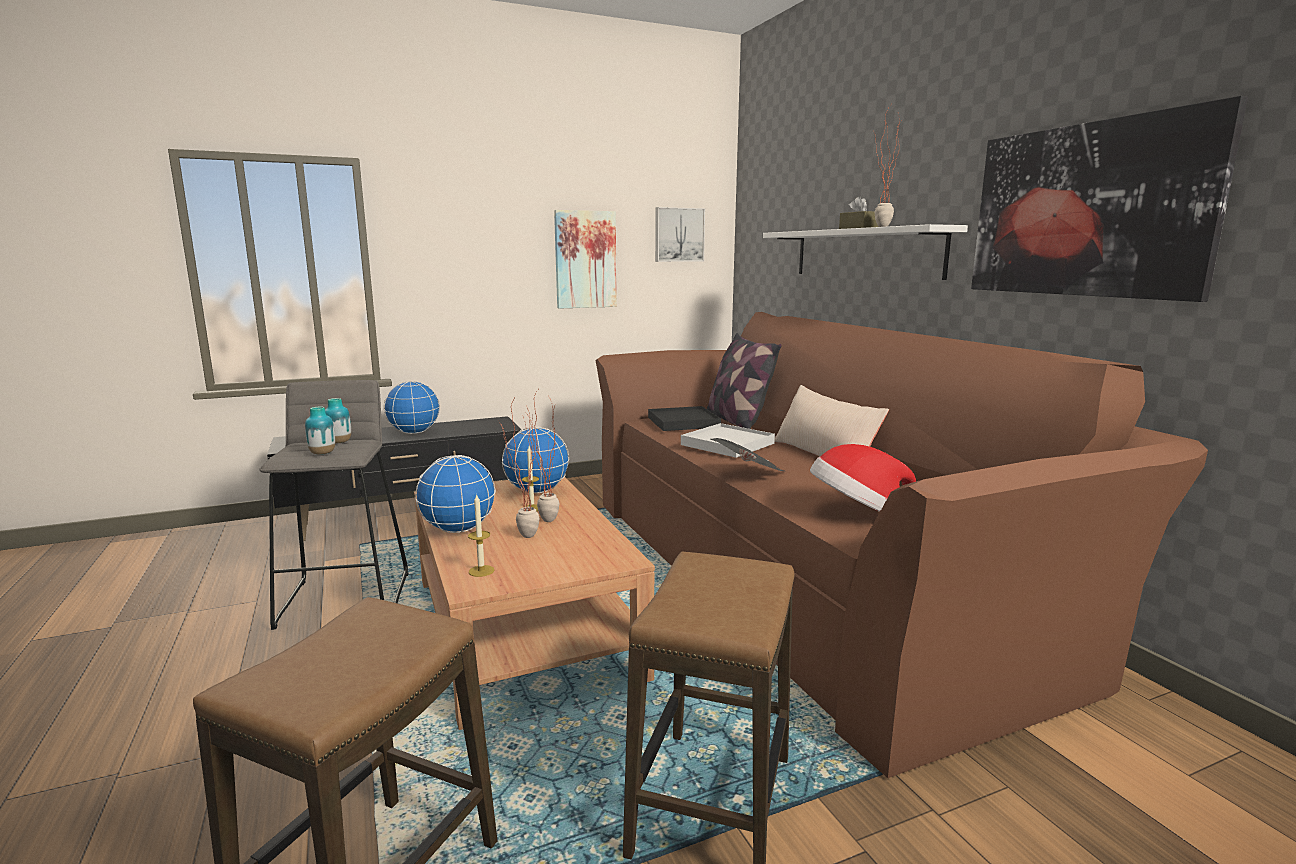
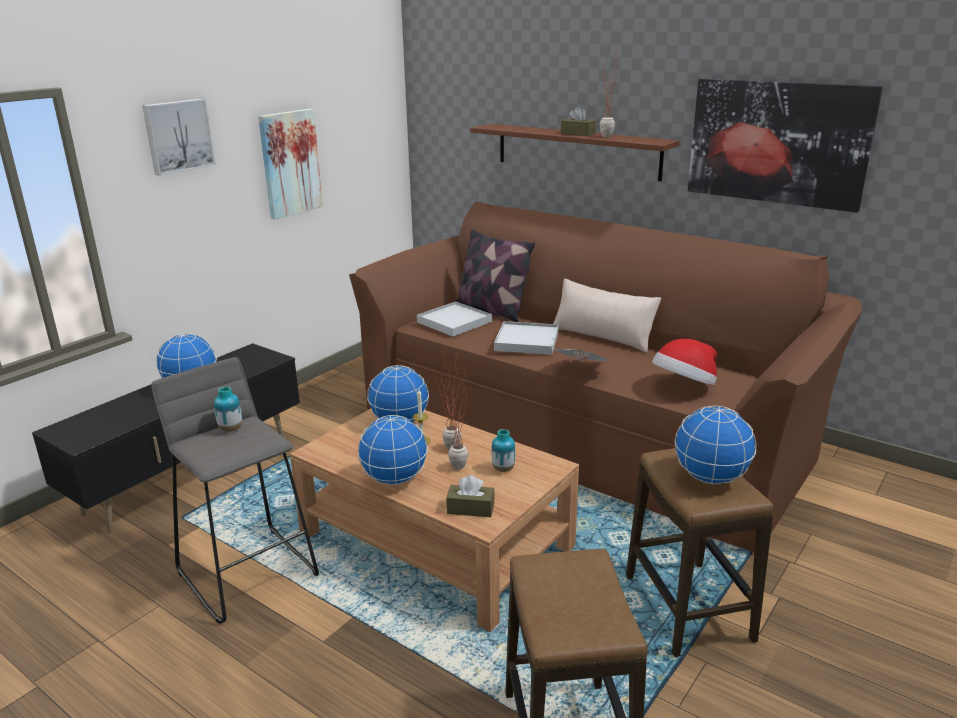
camera: 30 degrees left, 10 degrees up
vase [305,407,335,455] -> vase moved to [491,429,515,472]
candle [468,493,494,577] -> brown tissue box [446,475,495,517]
black tray [648,406,721,431] -> white tray [417,302,492,337]
picture [655,207,705,262] -> picture moved to [142,99,216,176]
white shelf [763,224,968,280] -> brown shelf [470,124,680,181]
none -> globe [675,406,757,484]

